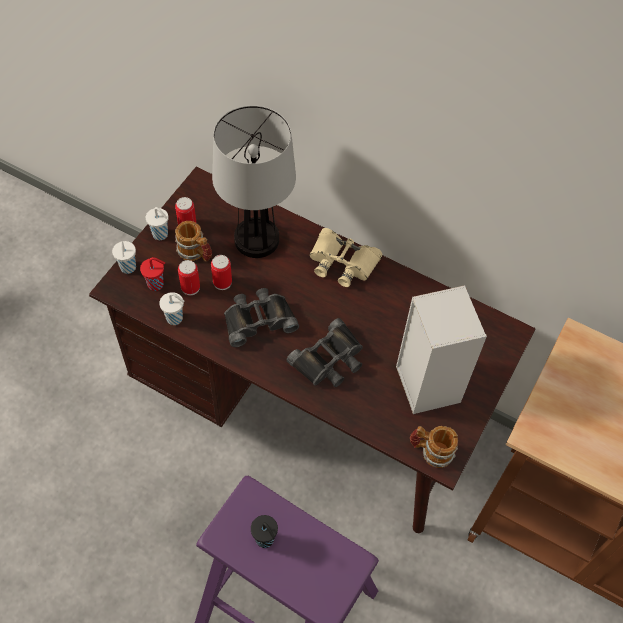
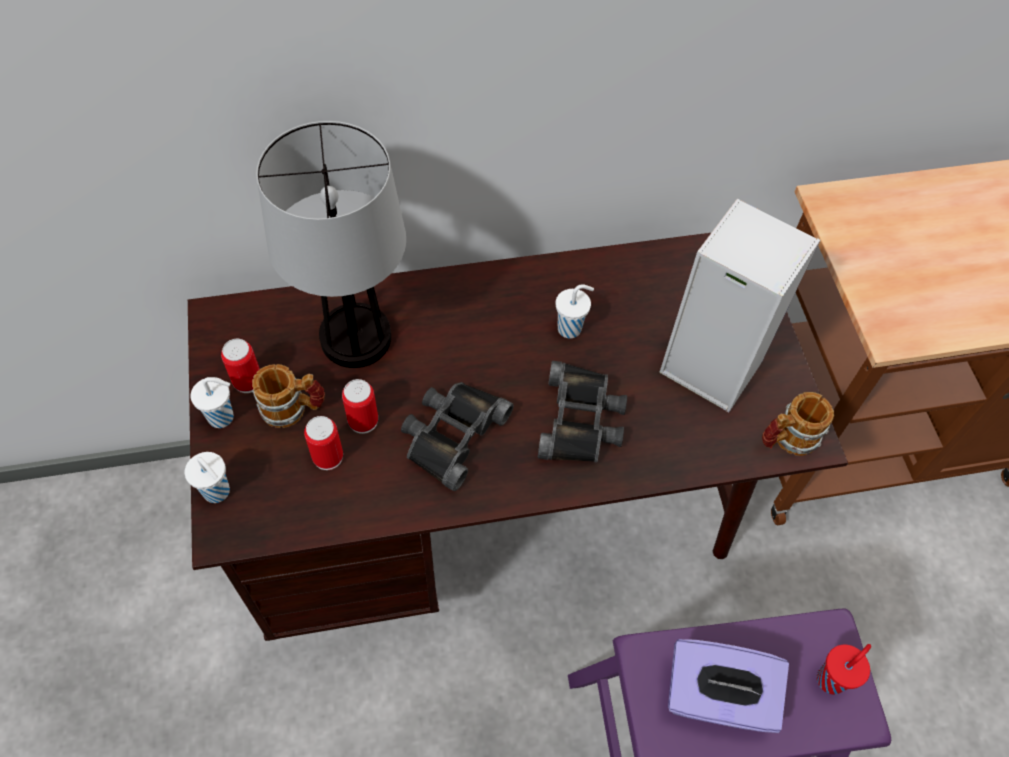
camera: 40 degrees left, 0 degrees up
red cup [140,257,165,291] -> red cup moved to [817,644,871,694]
white cup [159,292,184,325] -> white cup moved to [555,284,594,338]
black cup [251,515,278,548] -> purple tissue box [668,639,789,733]
beige binoculars [310,228,383,287] -> none

